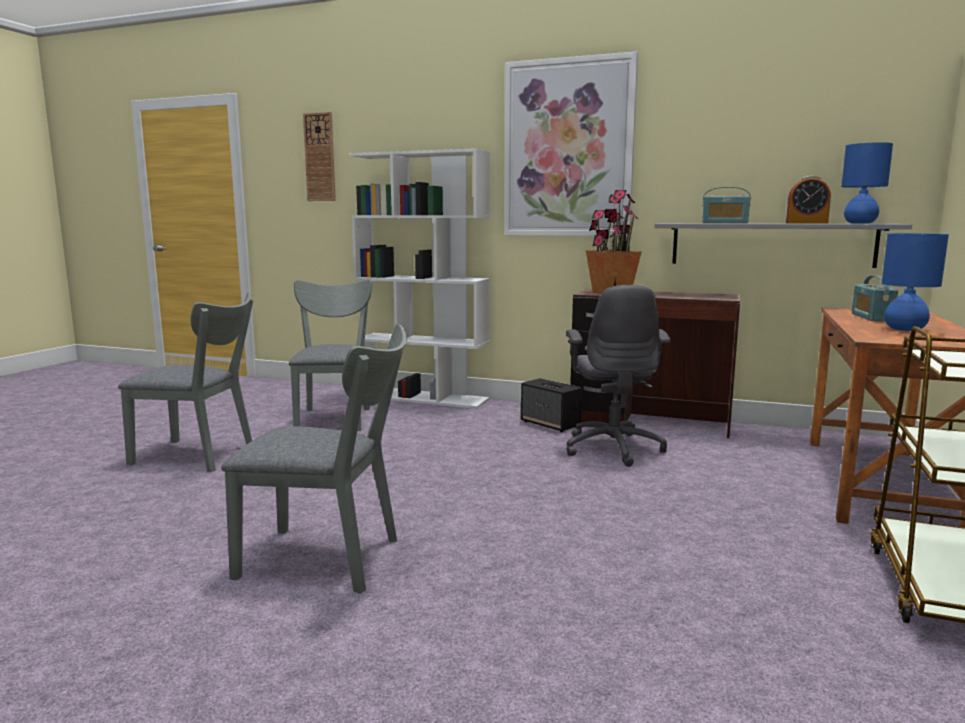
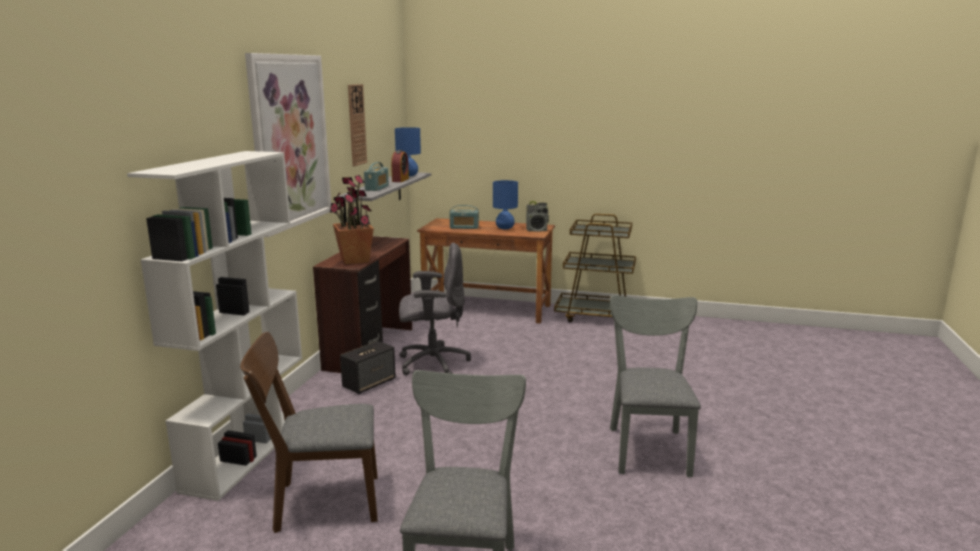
camera: 95 degrees left, 5 degrees up
grey chair [289,280,372,431] -> brown chair [240,332,378,533]
wall clock [303,112,336,201] -> wall clock moved to [348,84,367,166]
none -> radio [526,201,549,232]

